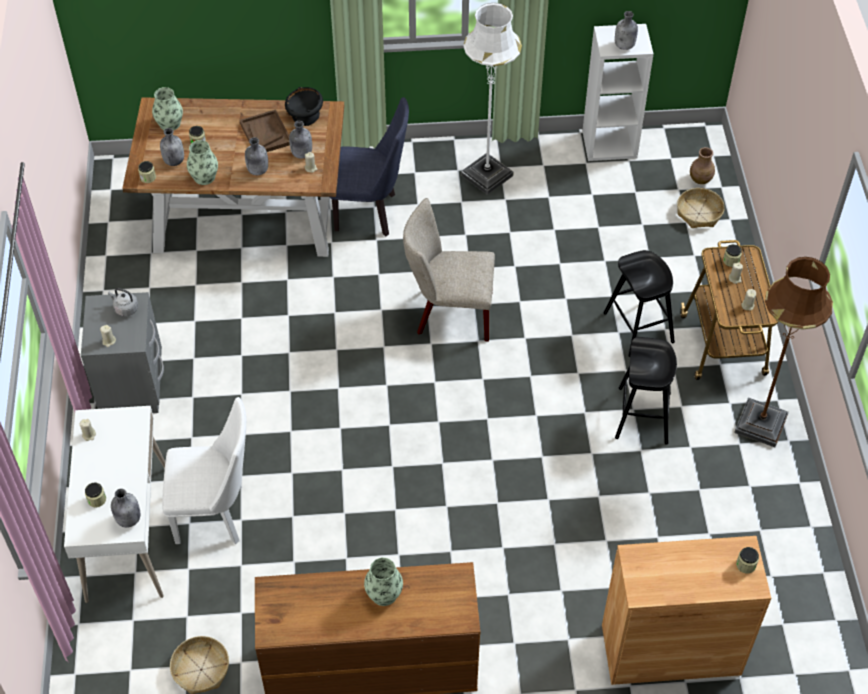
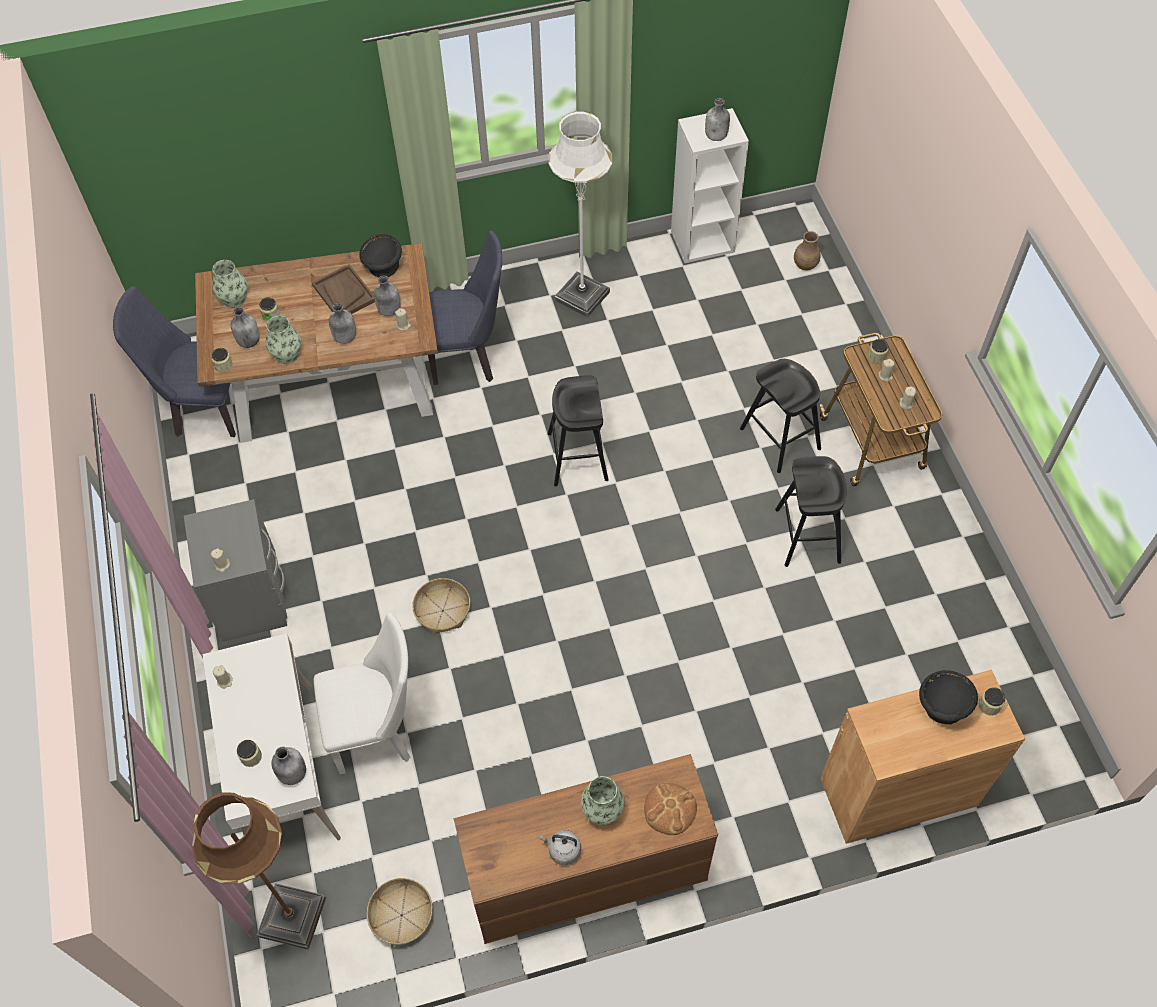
camera: 10 degrees left, 5 degrees up
grey kettle [108,288,138,317] -> grey kettle moved to [540,830,581,865]
beige chair [403,198,495,342] -> black stool [548,375,609,486]
basket [677,188,725,228] -> basket moved to [412,578,470,634]
brown floor lamp [734,257,833,447] -> brown floor lamp moved to [192,792,326,950]
none -> blue chair [113,286,236,437]
none -> bread [644,783,697,835]
none -> black bowl [919,670,978,724]

